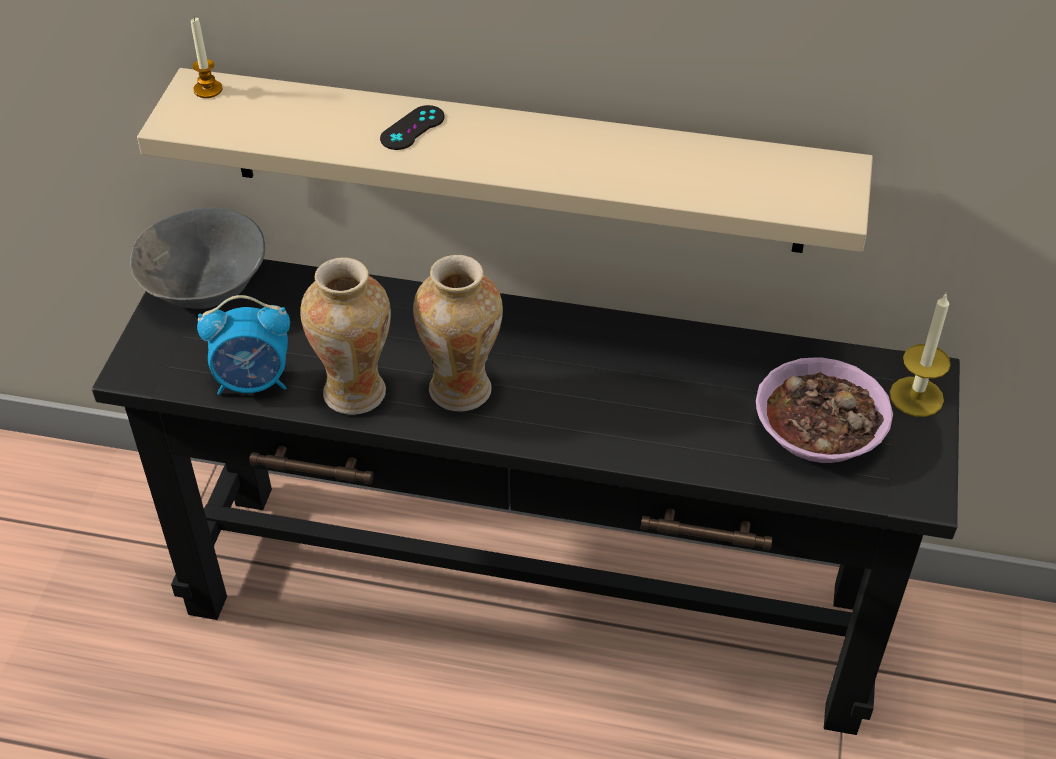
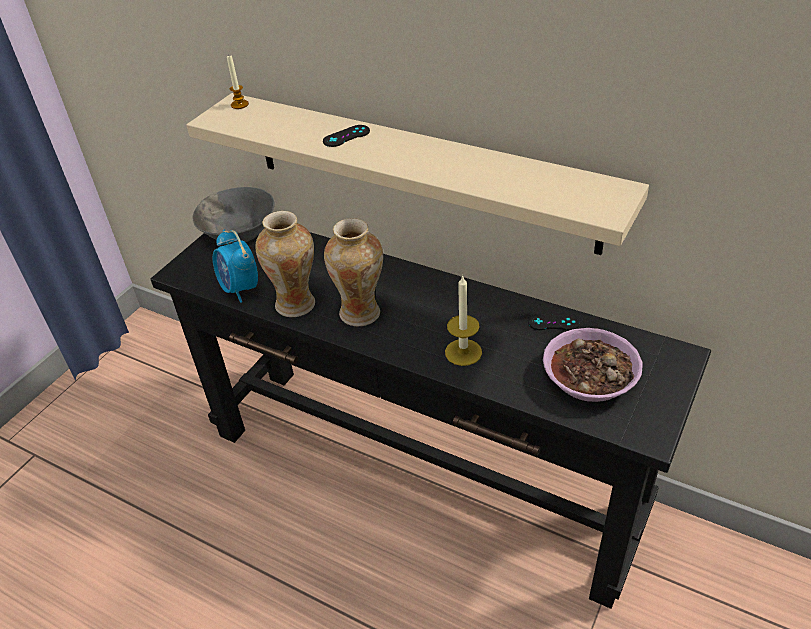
camera: 20 degrees right, 5 degrees down
alarm clock [197,295,290,395] -> alarm clock turned 45 degrees clockwise [213,230,258,303]
candle [890,294,951,417] -> candle moved to [445,275,482,366]
none -> black game controller [528,314,580,331]

